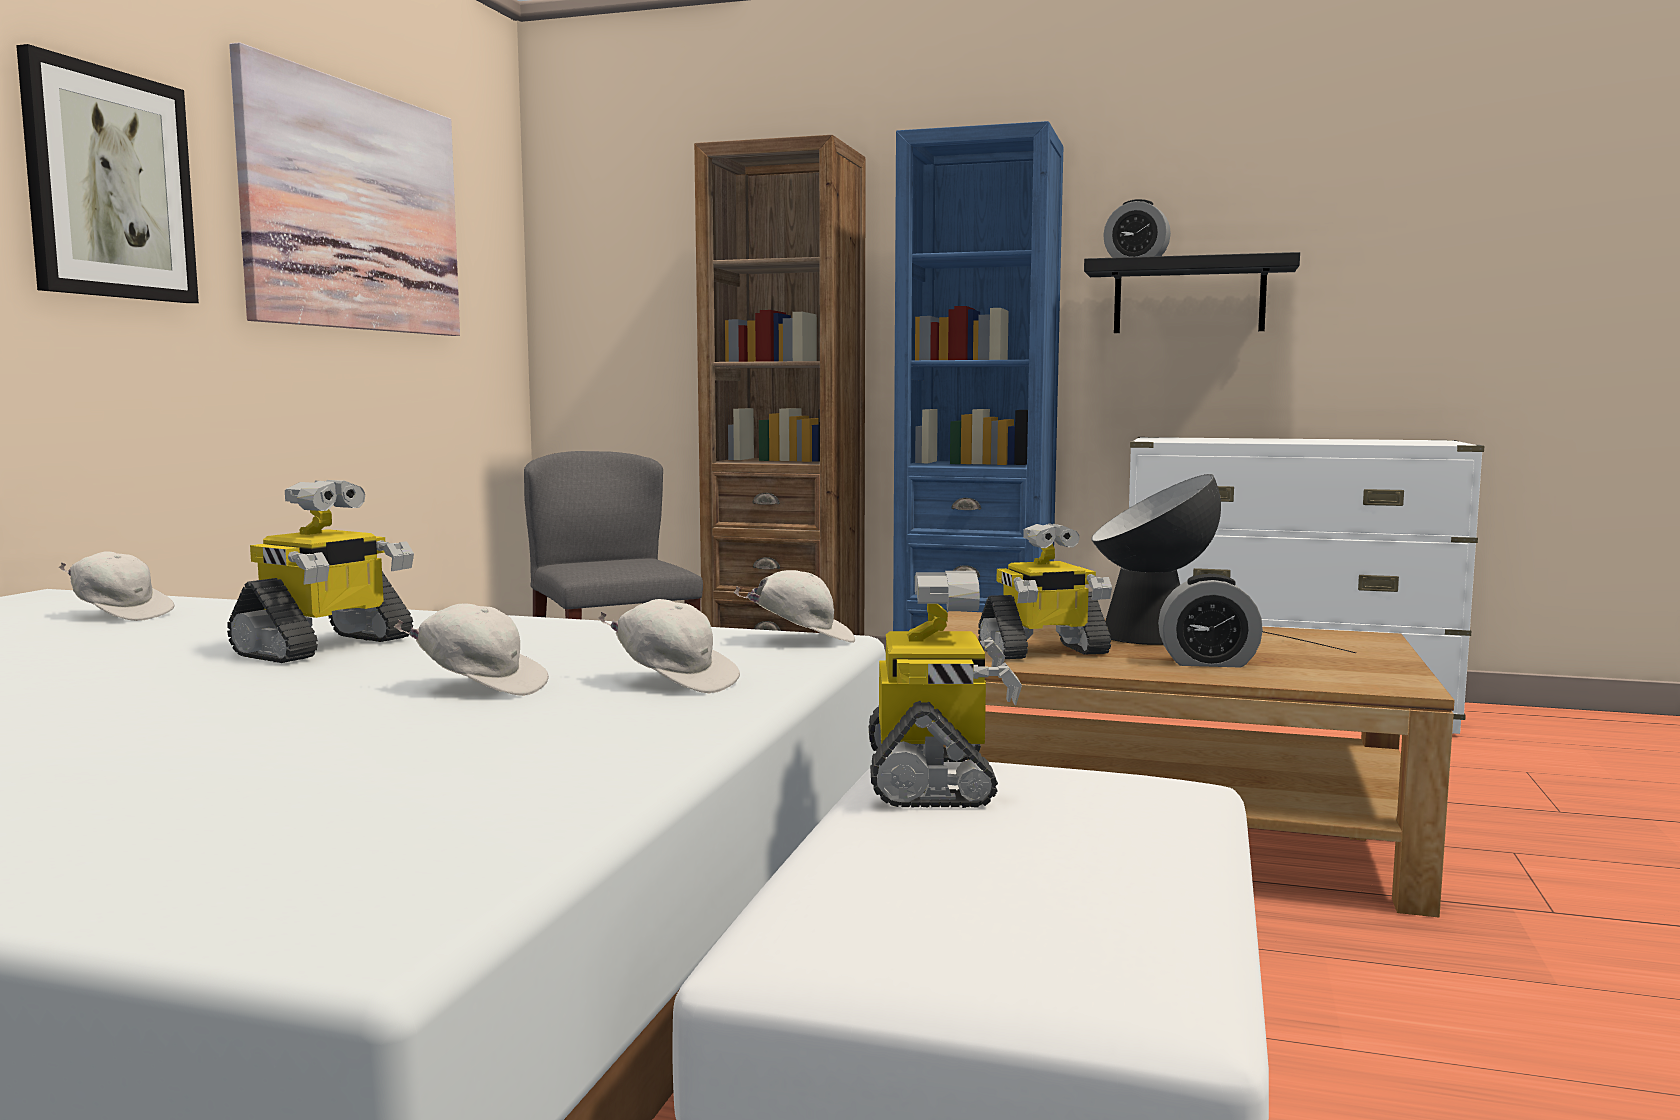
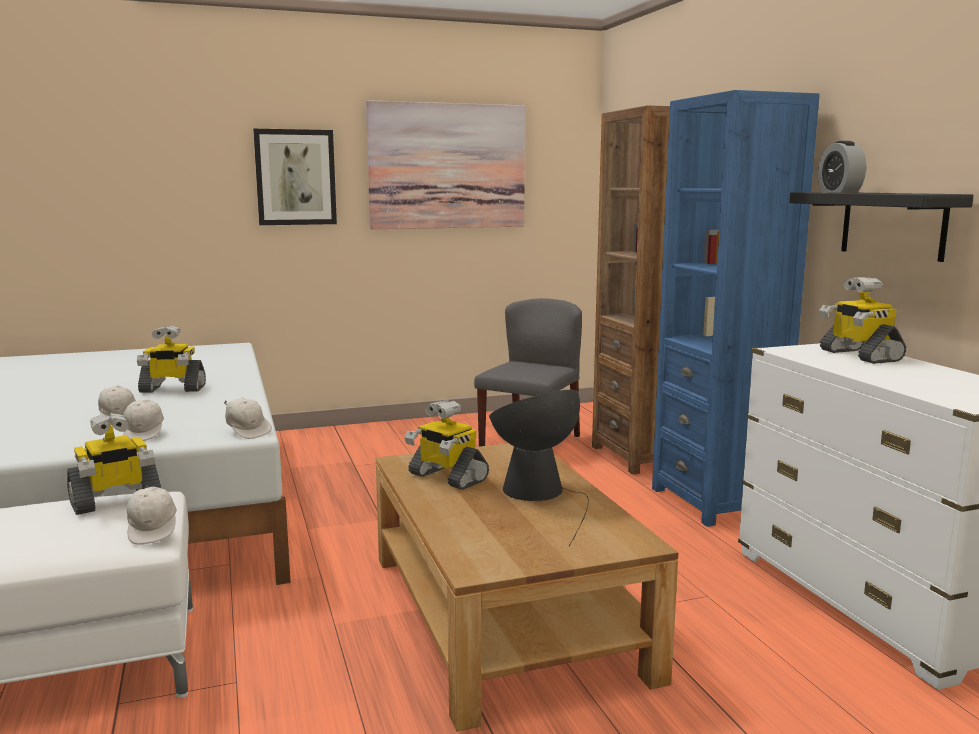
camera: 55 degrees right, 5 degrees up
white cap [59,551,174,621] -> white cap moved to [127,485,177,545]
alarm clock [1158,574,1263,667] -> none
none -> toy robot [819,277,906,364]

